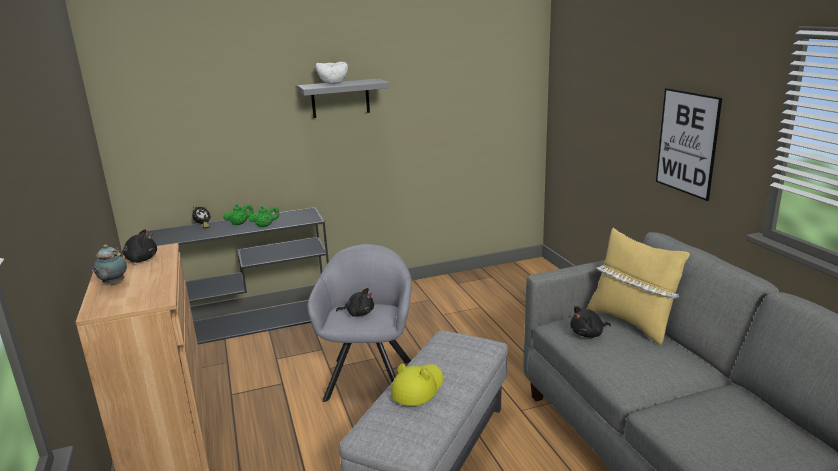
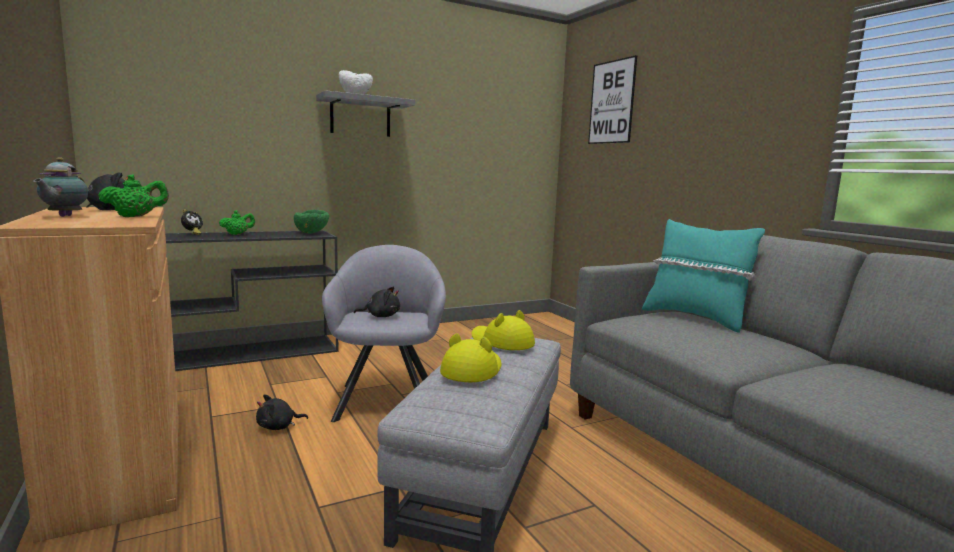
camera: 10 degrees left, 10 degrees down
green teapot [248,206,279,228] -> green teapot moved to [98,174,169,217]
black plush toy [570,306,611,338] -> black plush toy moved to [256,394,308,430]
yellow pillow [587,228,690,345] -> turquoise pillow [642,219,765,333]
picture [656,88,722,201] -> picture moved to [588,55,637,144]
none -> green bowl [294,210,329,234]
none -> yellow hat [471,310,535,350]

